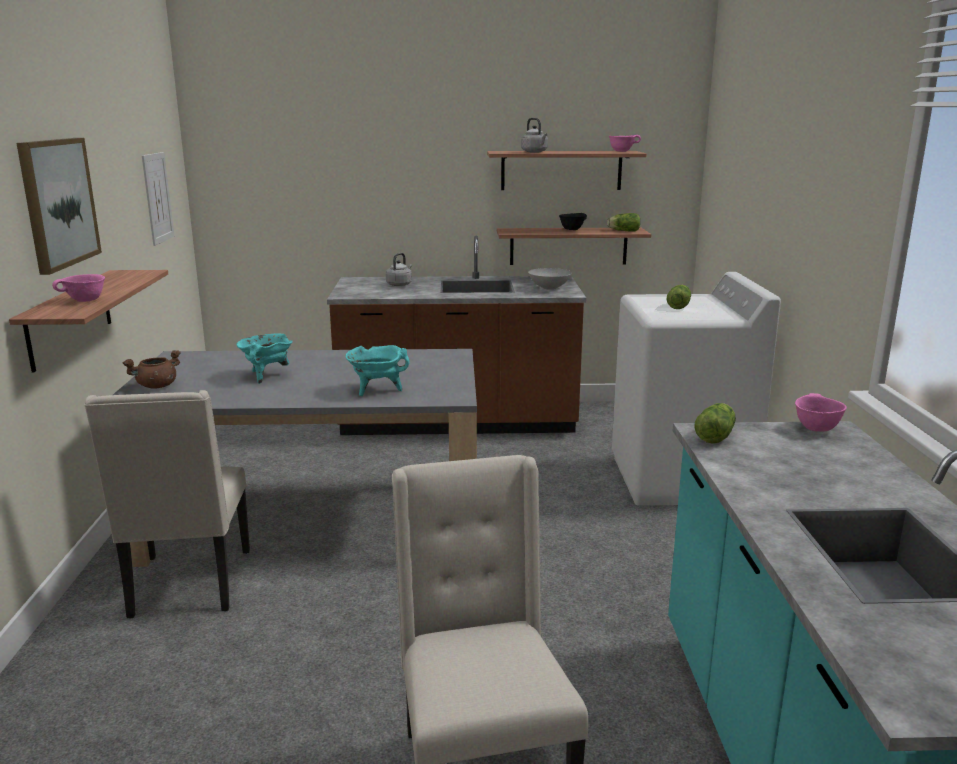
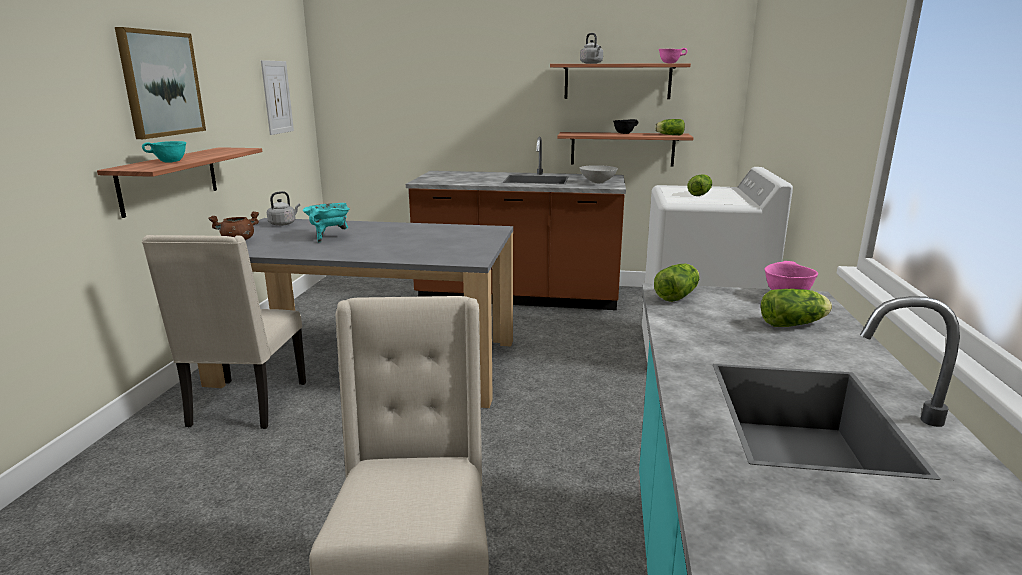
camera: 10 degrees right, 0 degrees up
pink bowl [52,274,105,302] -> turquoise bowl [142,141,186,163]
turquoise cooking pot [346,345,410,396] -> none
grey kettle [386,253,412,286] -> grey kettle moved to [267,191,300,226]
none -> lettuce [761,289,832,327]

